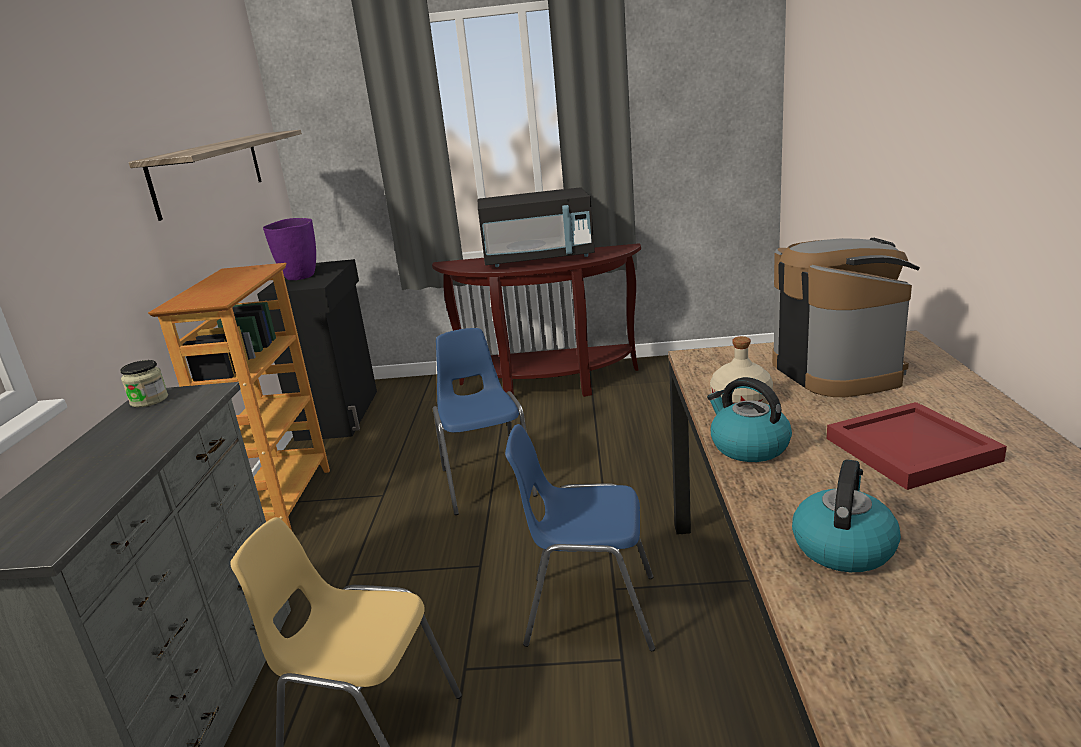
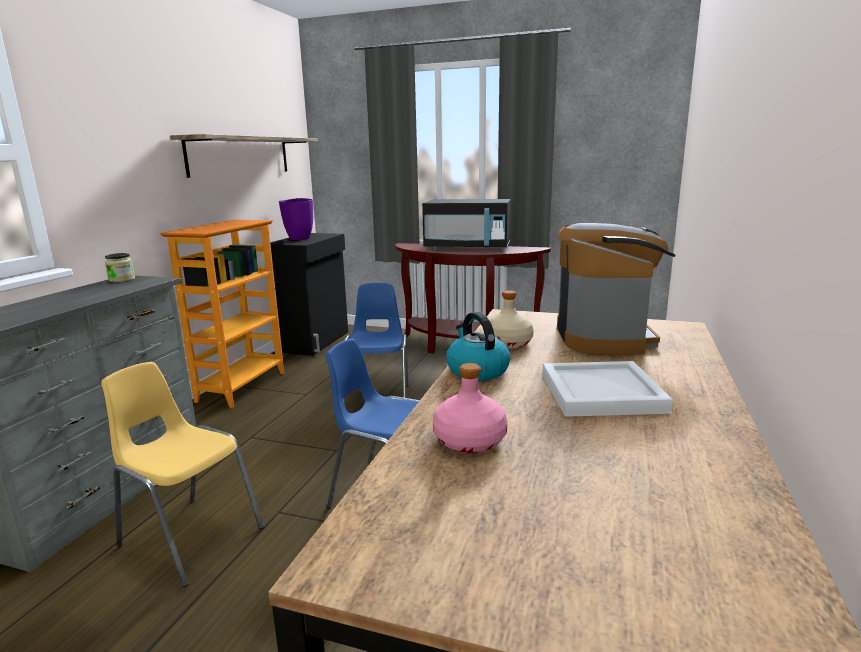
camera: 15 degrees right, 5 degrees down
kettle [792,459,901,572] -> pink bottle [433,363,508,453]
red tray [827,402,1007,490] -> white tray [542,361,673,417]

